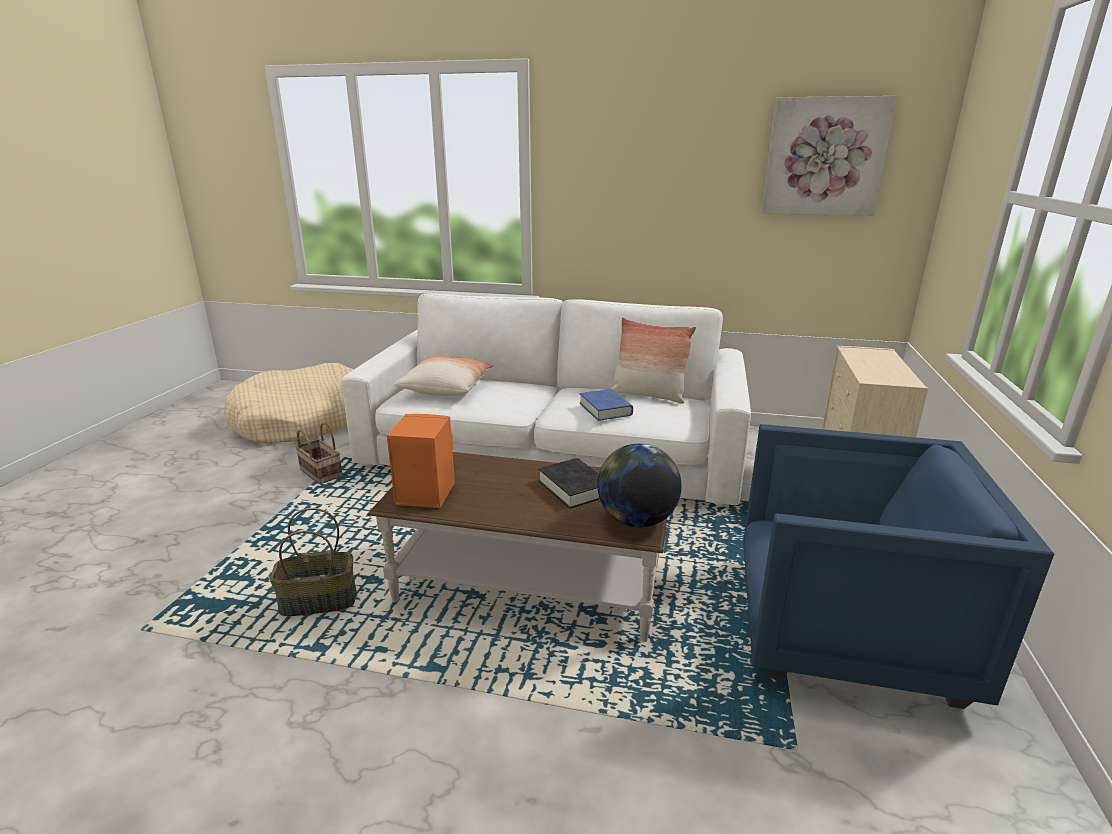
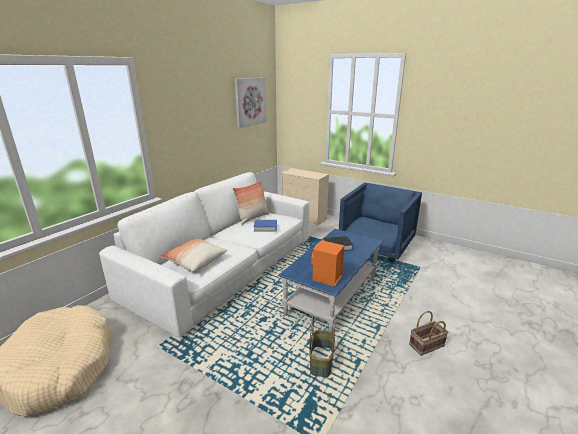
camera: 70 degrees left, 0 degrees up
basket [295,422,343,484] -> basket moved to [409,311,448,356]
brown coffee table [367,452,667,642] -> blue coffee table [278,229,383,333]
globe [597,444,682,527] -> none

